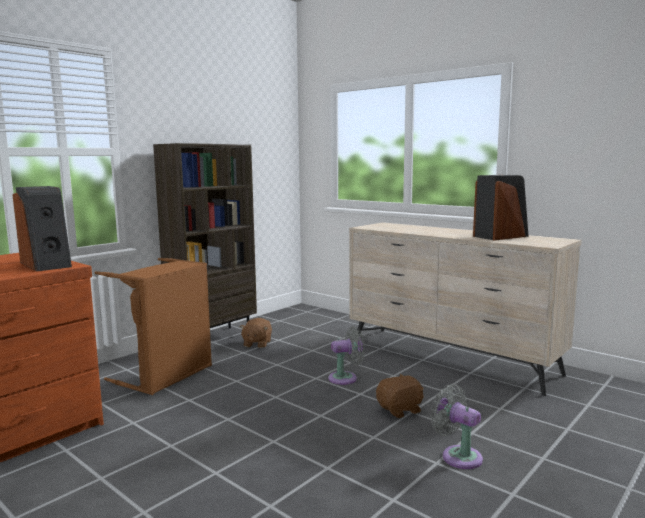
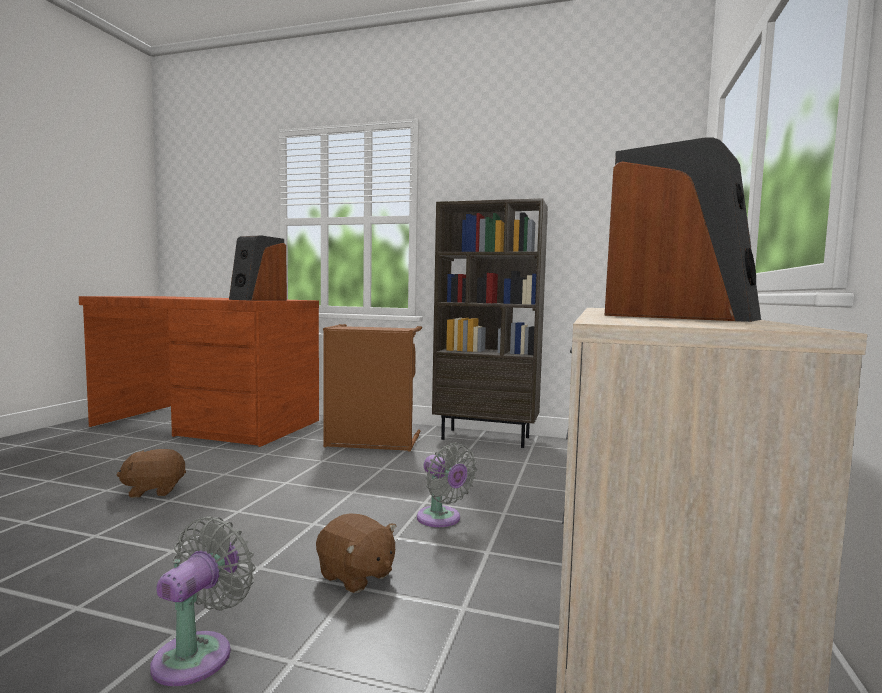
camera: 65 degrees right, 5 degrees down
brown plush toy [240,318,272,348] -> brown plush toy moved to [117,449,186,498]

